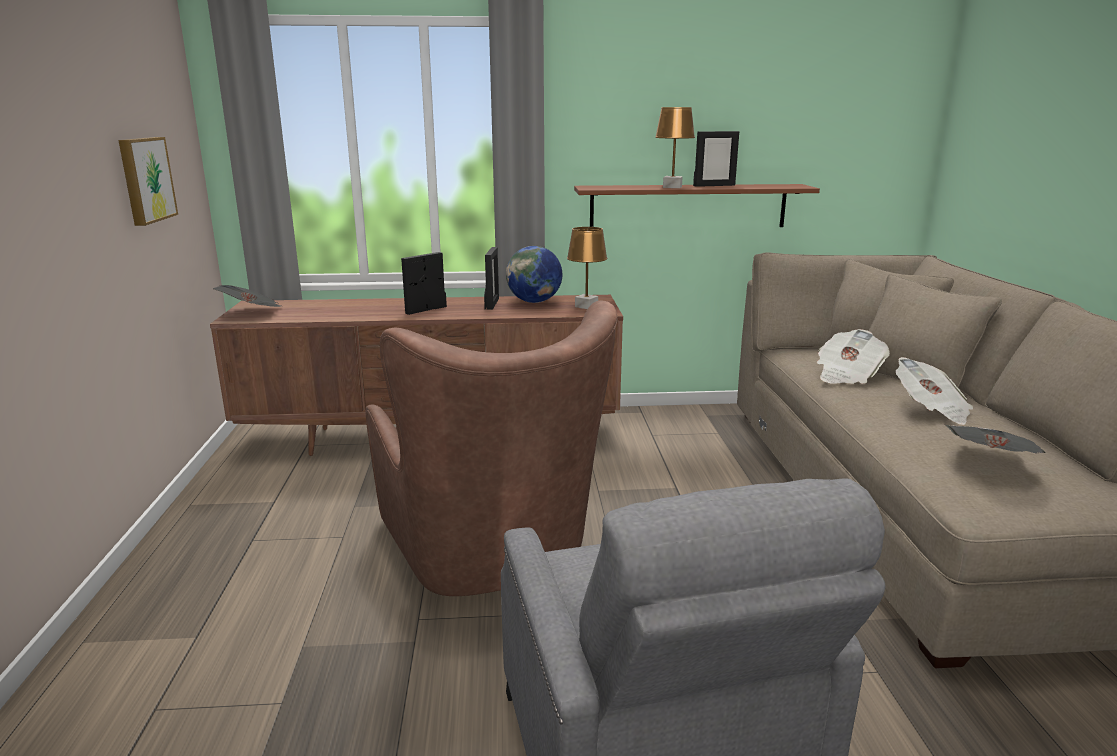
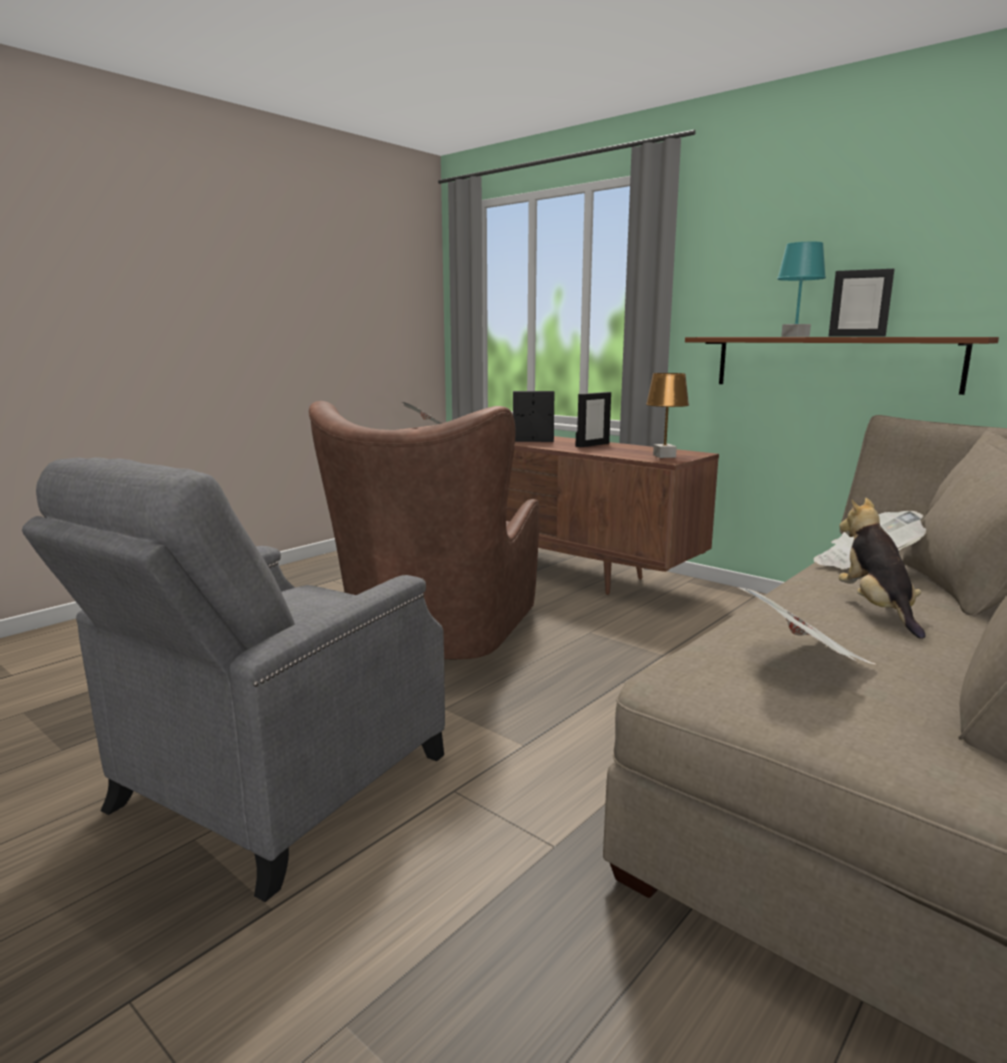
camera: 45 degrees right, 5 degrees down
picture [118,137,178,226] -> none
globe [506,246,562,303] -> none
brown table lamp [655,107,695,188] -> turquoise table lamp [777,242,826,337]
newspaper [896,357,973,425] -> plush toy [839,498,926,639]

